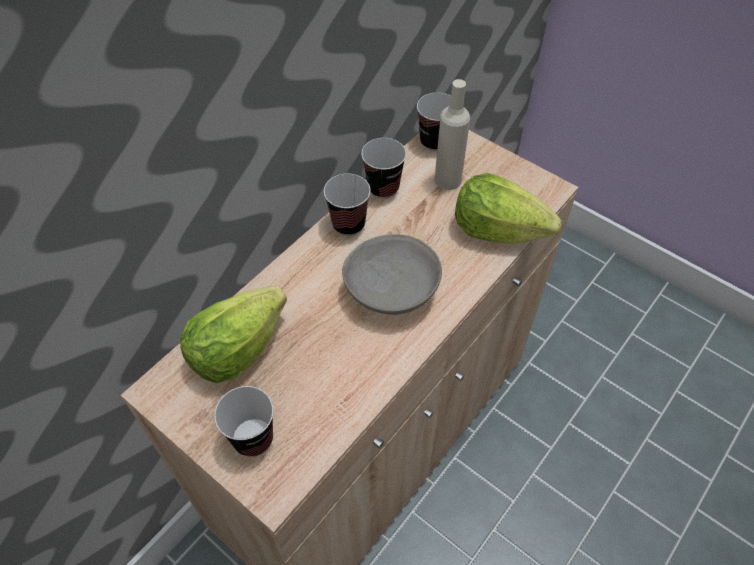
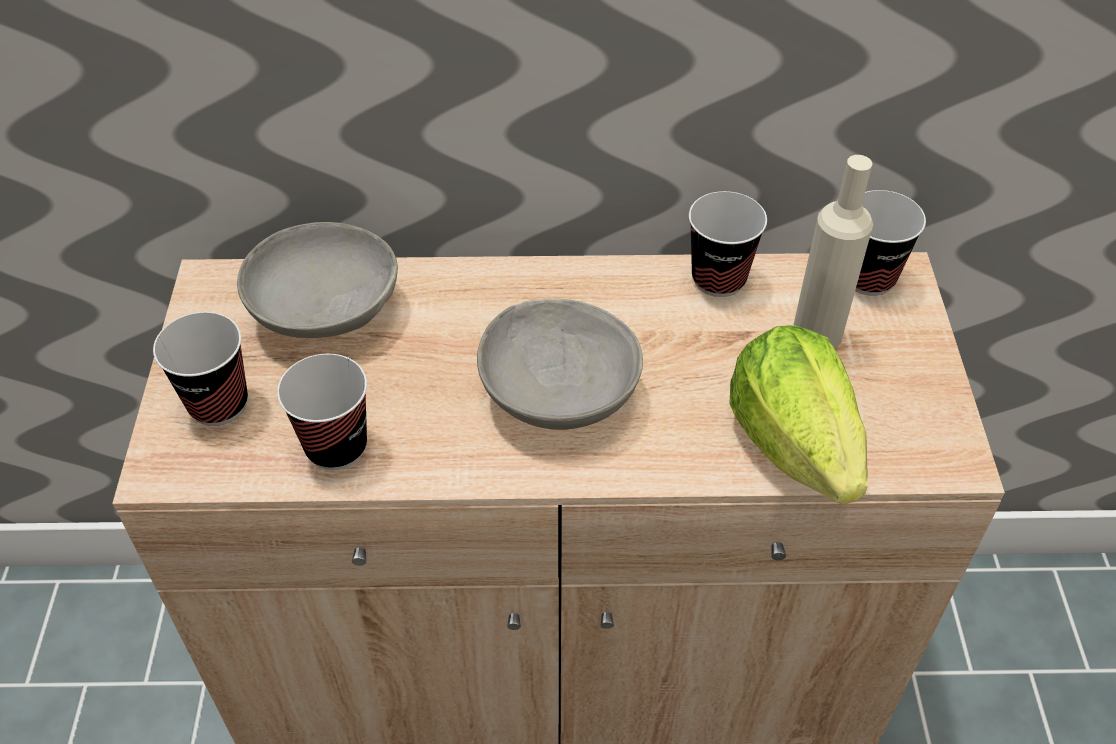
camera: 50 degrees right, 5 degrees down
lettuce [180,286,287,383] -> grey bowl [237,222,398,338]
cup [324,174,371,236] -> cup moved to [277,354,367,470]

